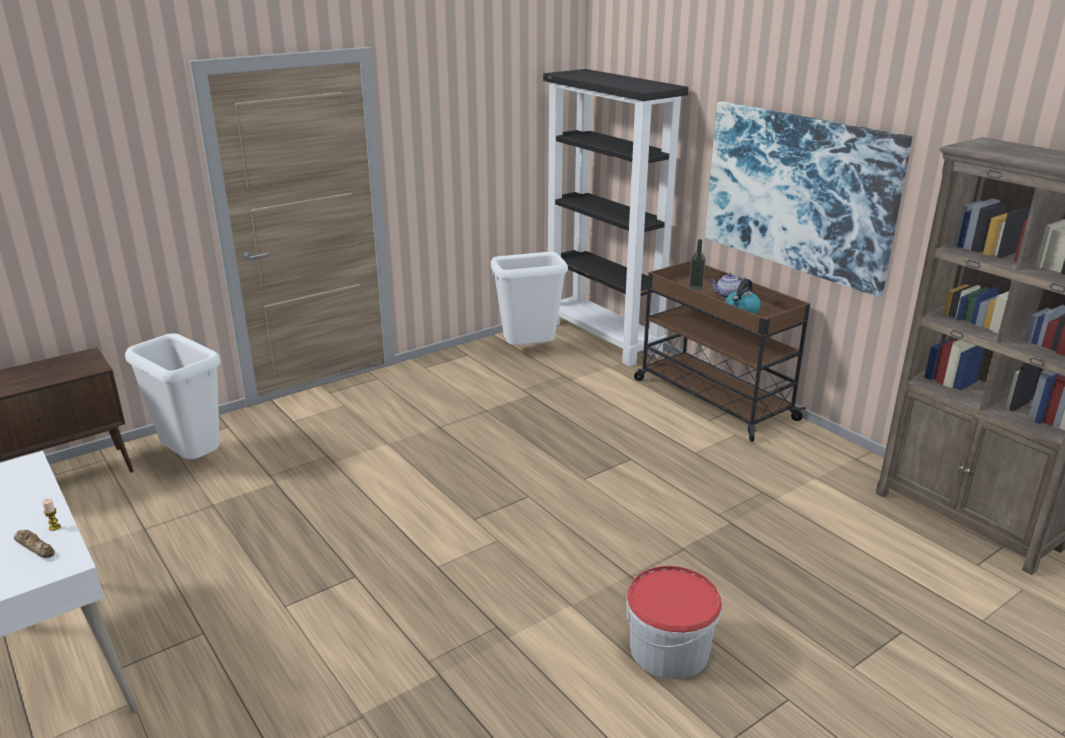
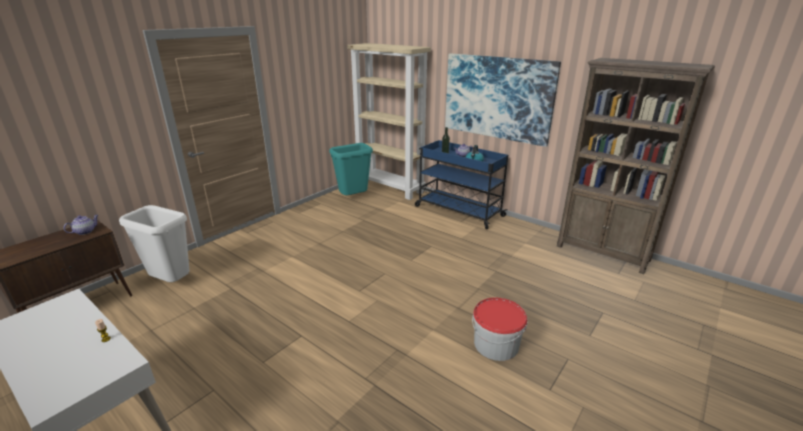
camera: 15 degrees left, 0 degrees up
bread [14,530,55,558] -> none
white trash can [491,252,568,345] -> turquoise trash can [329,143,373,195]
black bookcase [543,69,688,367] -> beige bookcase [347,43,431,200]
brown cart [634,261,810,442] -> blue cart [415,140,508,230]
none -> teapot [64,215,98,235]

